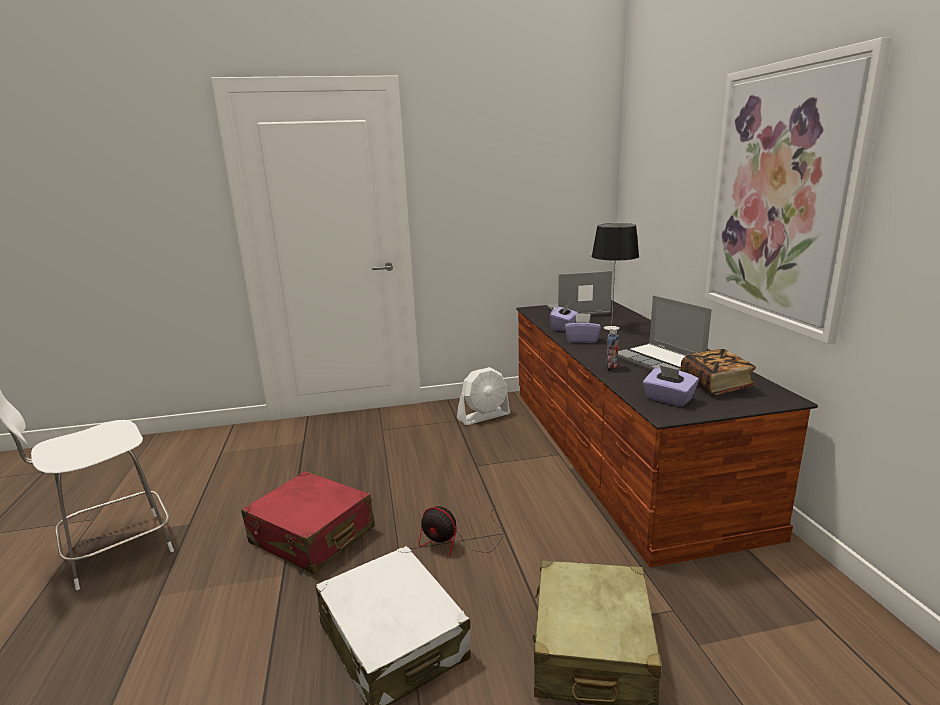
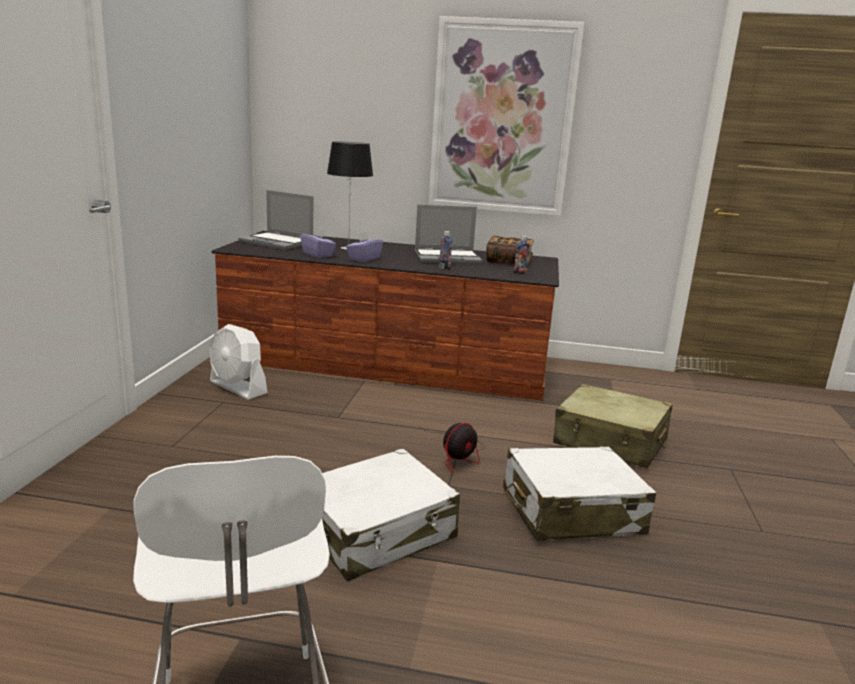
camera: 70 degrees left, 0 degrees up
red suitcase [241,471,375,574] -> white suitcase [322,448,460,581]
white fan [457,367,510,425] -> white fan turned 135 degrees clockwise [210,324,268,400]
laptop [547,270,612,315] -> laptop turned 75 degrees counterclockwise [238,190,313,250]
purple tissue box [643,365,699,407] -> bottle [514,236,530,274]

